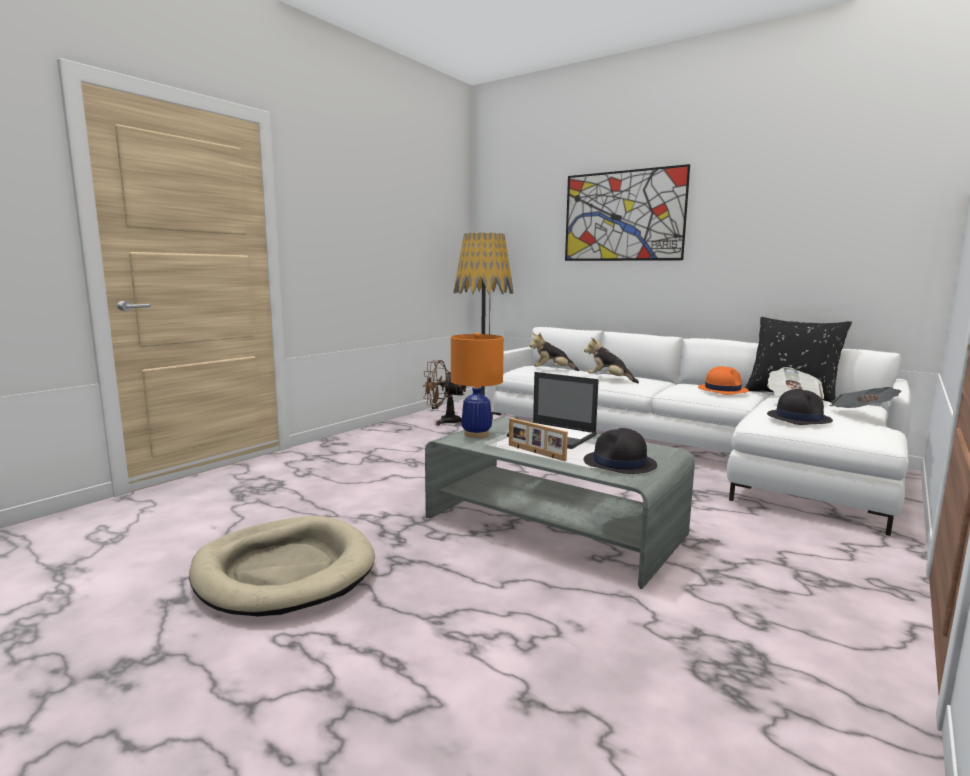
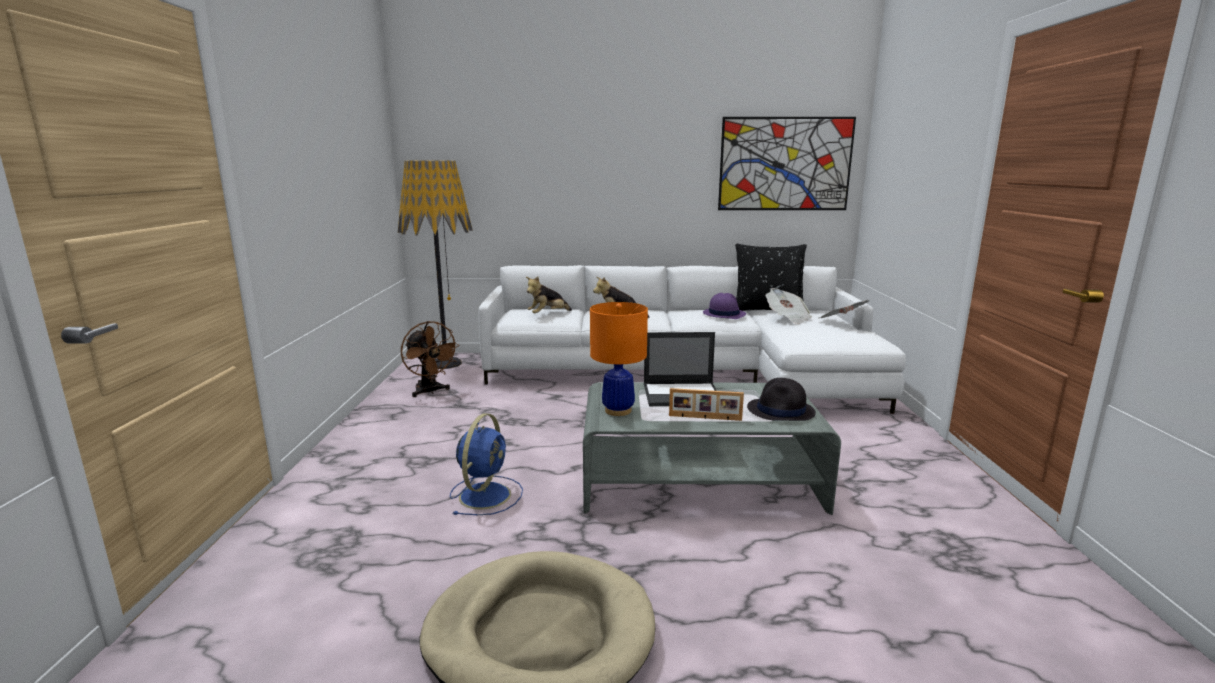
camera: 35 degrees left, 5 degrees up
brown fan [422,360,467,426] -> brown fan turned 105 degrees counterclockwise [401,321,460,397]
picture [565,164,690,261] -> picture moved to [718,117,856,210]
orange hat [698,366,749,395] -> purple hat [703,293,746,319]
black hat [767,389,833,425] -> none
none -> blue fan [450,413,523,515]

